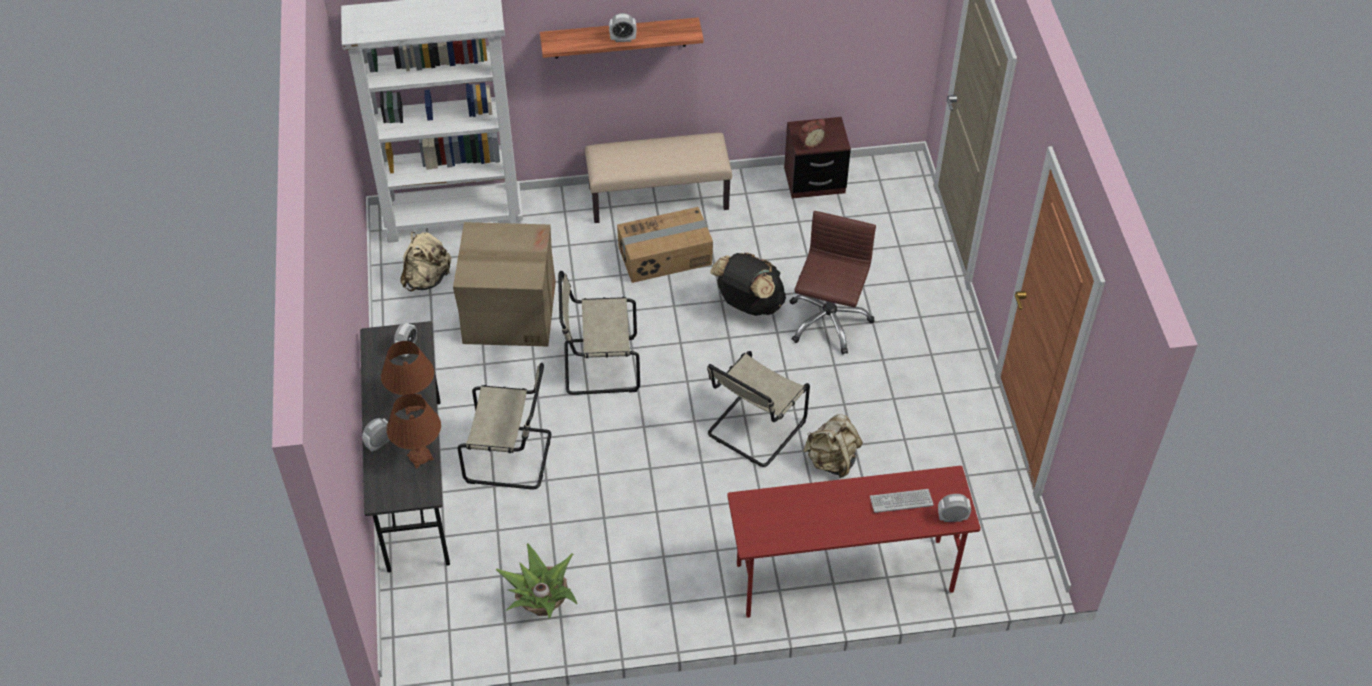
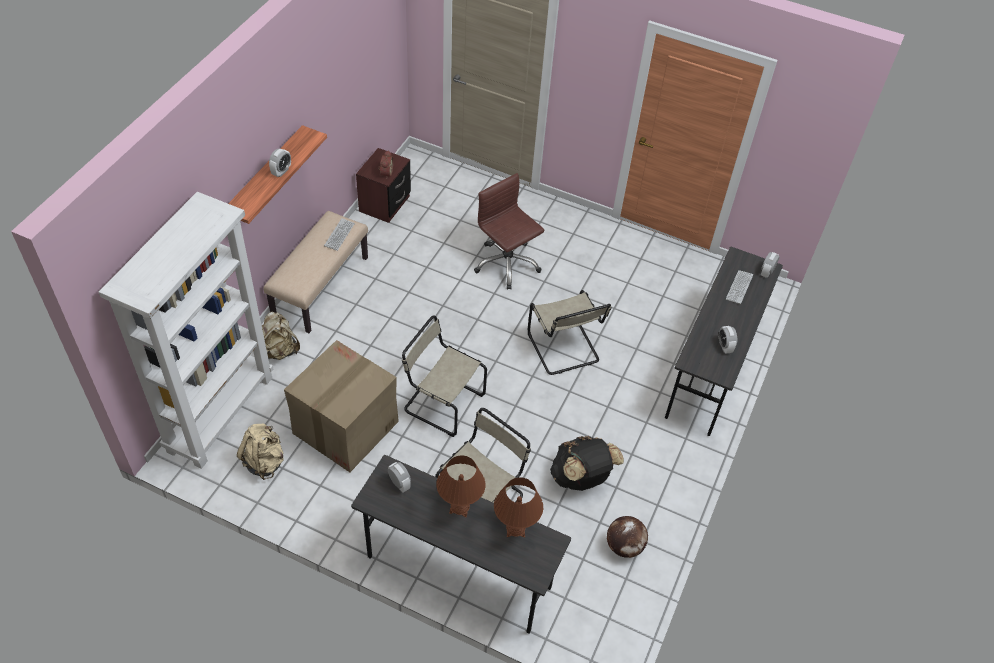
camera: 60 degrees left, 0 degrees up
alarm clock [362,418,390,452] -> alarm clock moved to [719,326,737,354]
potted plant [496,543,577,618] -> globe [607,516,648,558]
beige chair [558,271,640,395] -> beige chair turned 90 degrees clockwise [402,315,487,437]
cardboard box [617,207,713,283] -> none
black backpack [710,253,786,316] -> black backpack moved to [550,436,624,491]
red desk [728,466,981,618] -> grey desk [665,247,783,436]
beige backpack [803,414,863,478] -> beige backpack moved to [262,312,300,360]
none -> keyboard [324,218,355,251]

